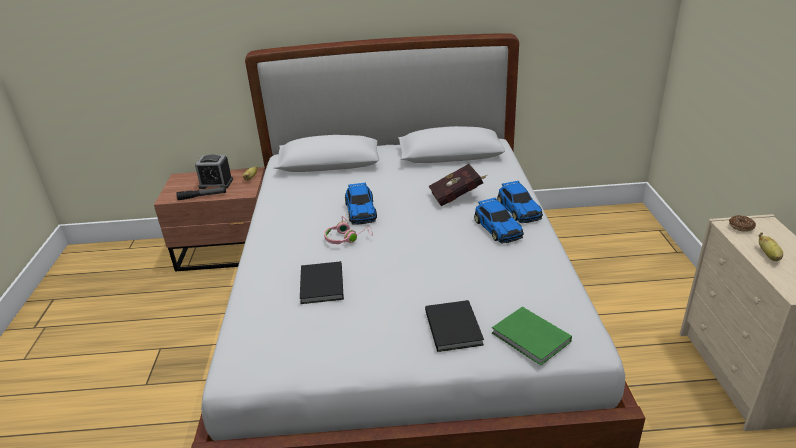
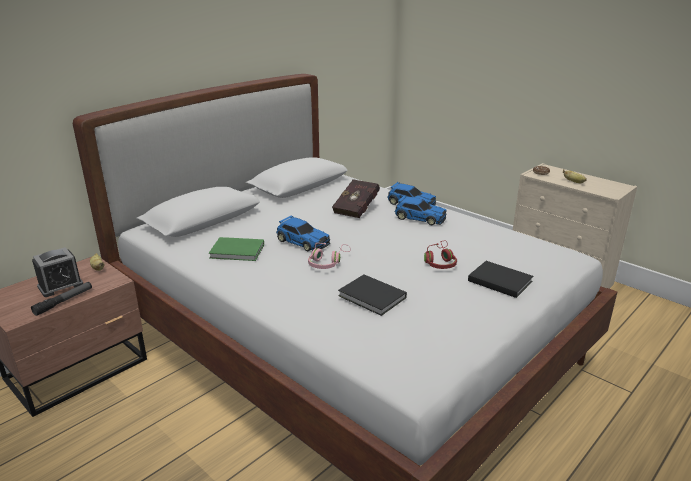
camera: 45 degrees left, 5 degrees down
green book [492,307,572,365] -> green book moved to [209,237,264,261]
none -> red headphones [424,241,457,269]

